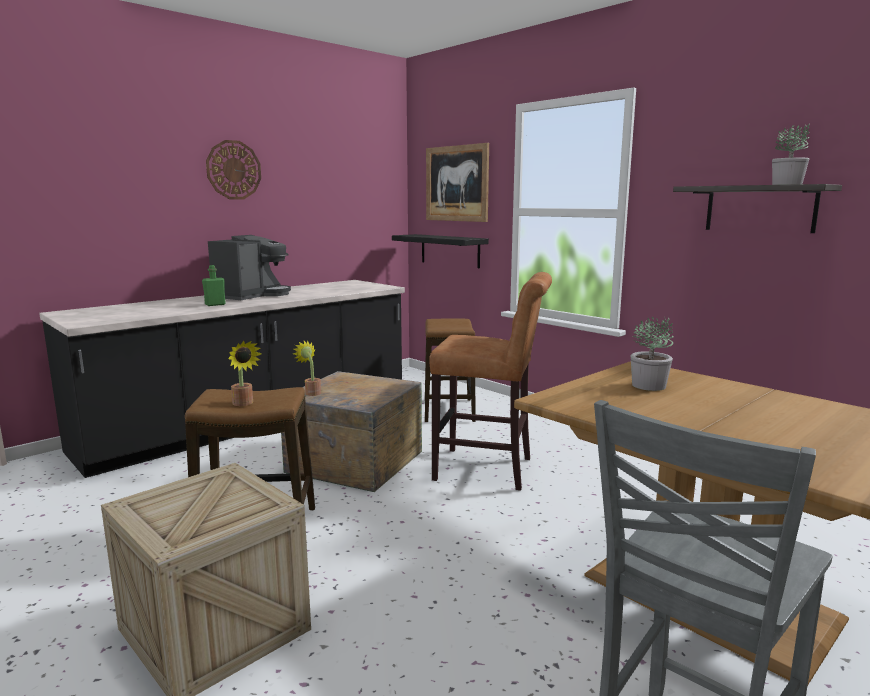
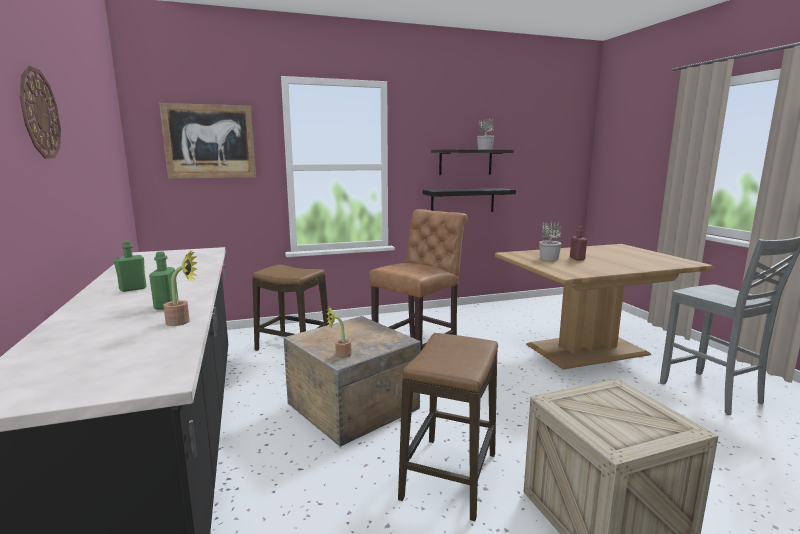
camera: 65 degrees left, 0 degrees up
coffee machine [208,235,291,300] -> green bottle [113,240,146,292]
potted plant [228,341,261,406] -> potted plant moved to [163,250,198,326]
black shelf [392,234,489,268] -> black shelf moved to [423,188,516,212]
none -> red bottle [570,227,587,260]

